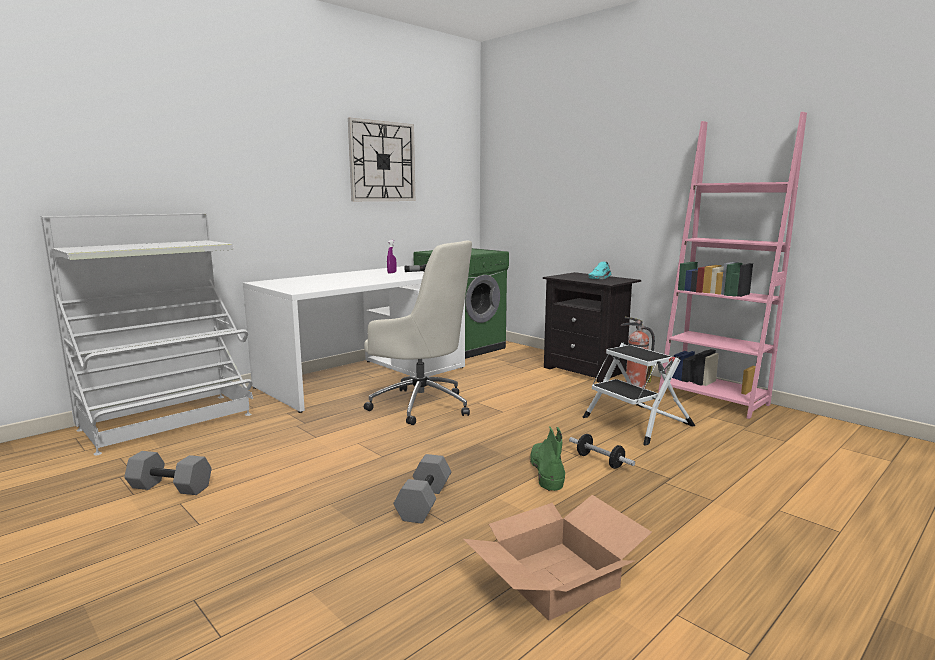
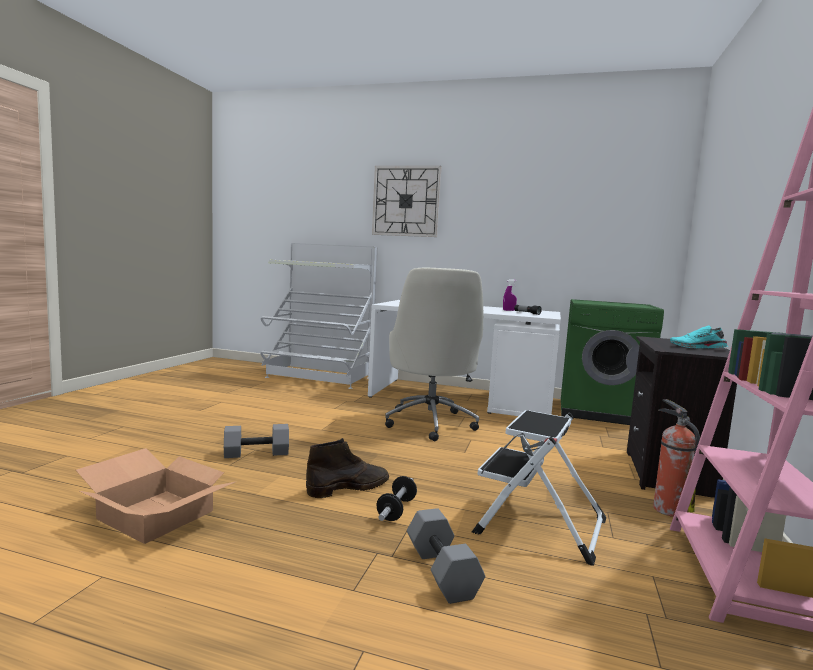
camera: 60 degrees right, 5 degrees down
grey dumbbell [124,451,212,495] -> grey dumbbell moved to [407,508,485,604]
wall clock [348,118,415,201] -> wall clock moved to [372,166,442,237]
green boot [530,427,565,491] -> brown boot [306,438,389,498]

